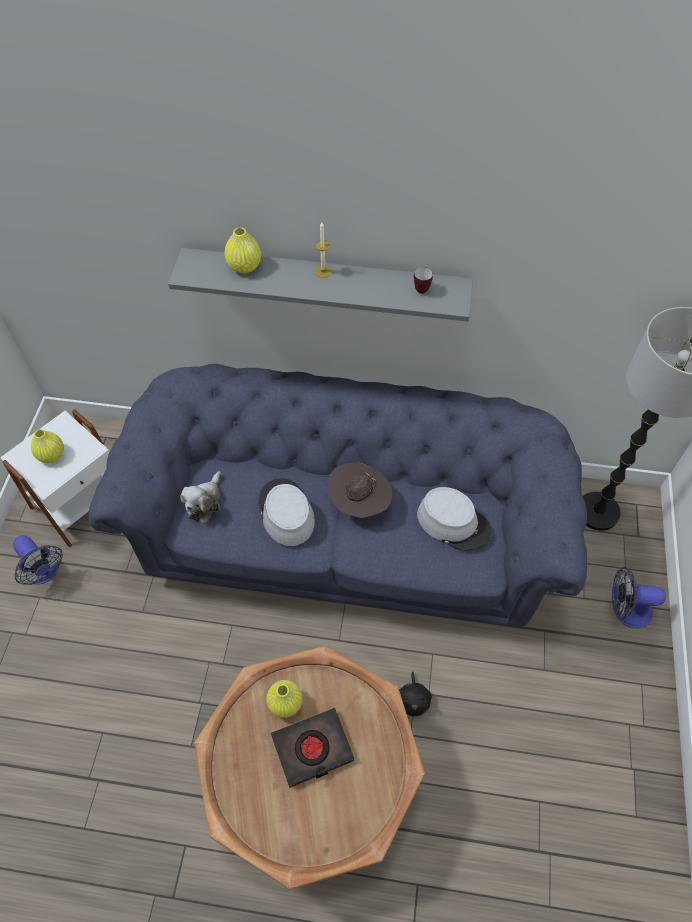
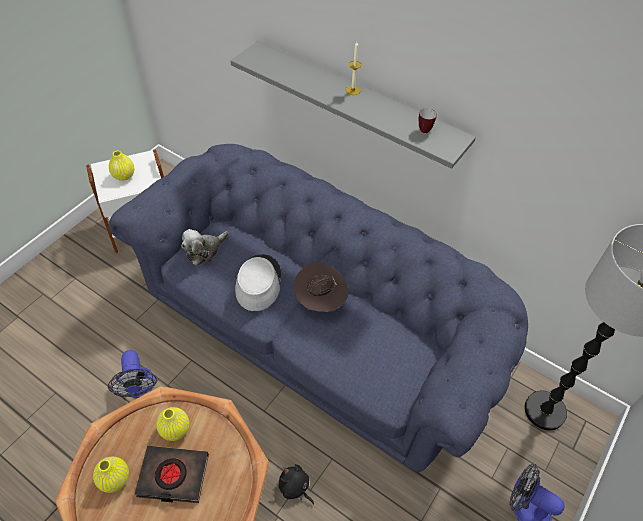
camera: 25 degrees right, 5 degrees down
fan [13,535,63,585] -> fan moved to [108,350,157,398]
yellow vase [225,227,261,273] -> yellow vase moved to [93,457,129,493]
black plush toy [399,672,432,716] -> black plush toy turned 105 degrees clockwise [279,464,314,504]
grey hat [417,487,491,551] -> none

